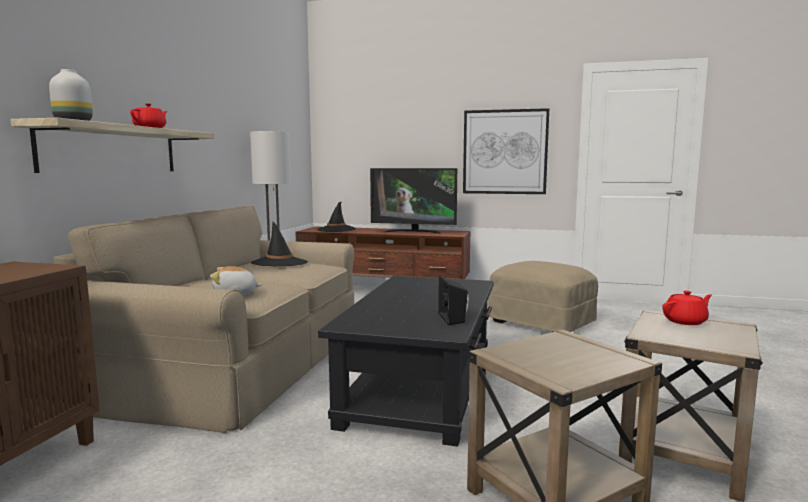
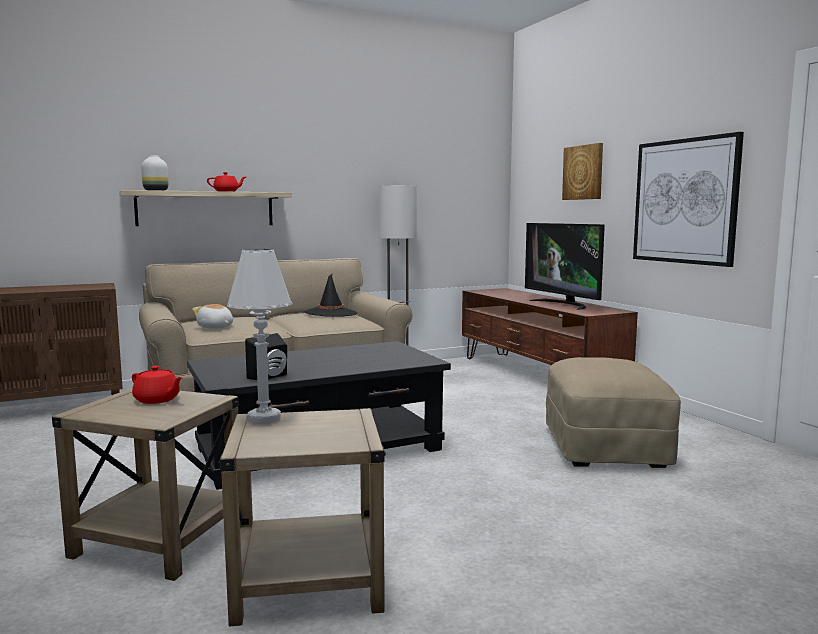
camera: 50 degrees right, 0 degrees up
black hat [317,201,356,232] -> none
red teapot [662,291,712,325] -> red teapot moved to [132,366,183,404]
none -> white table lamp [227,249,293,424]
none -> picture [562,143,603,200]

